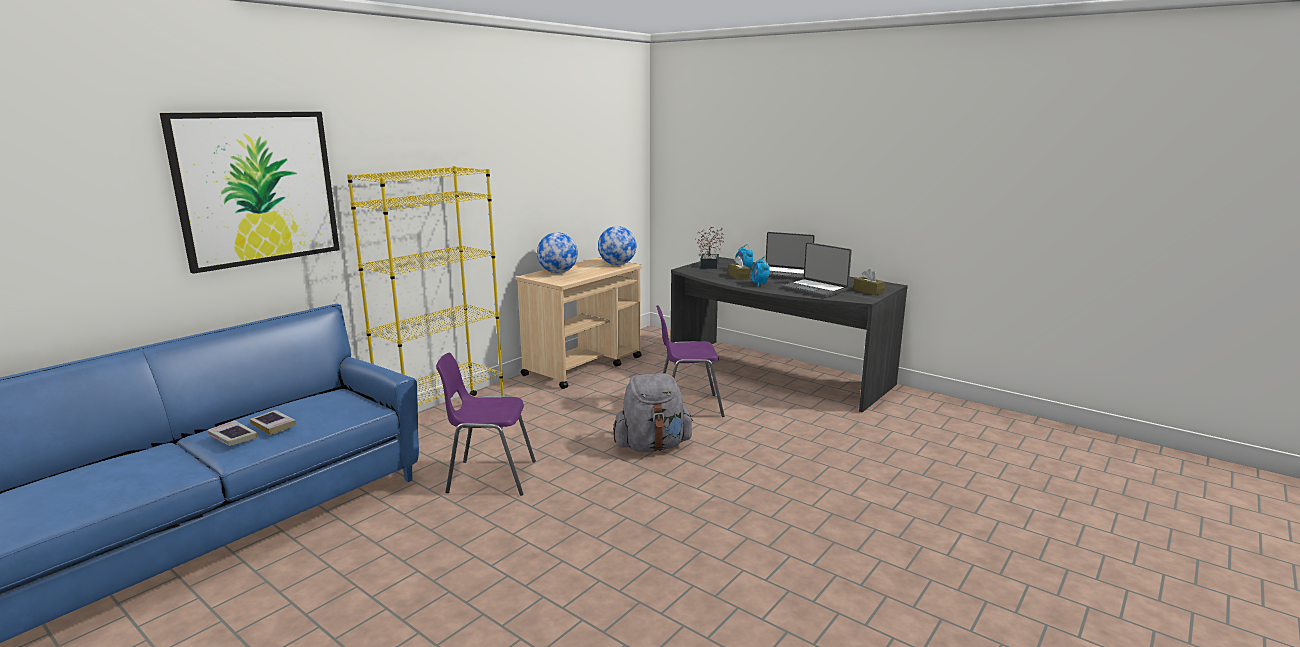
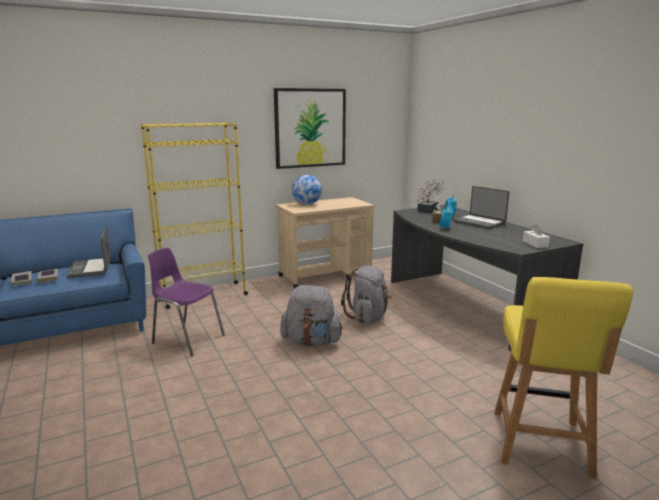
camera: 25 degrees right, 0 degrees up
picture [160,112,340,274] -> picture moved to [274,88,346,169]
globe [598,226,636,265] -> none
purple chair [656,305,724,417] -> grey backpack [341,266,392,324]
laptop [781,242,852,298] -> laptop moved to [67,227,111,278]
brown tissue box [853,269,886,295] -> white tissue box [523,224,550,248]
none -> yellow chair [494,277,633,479]

